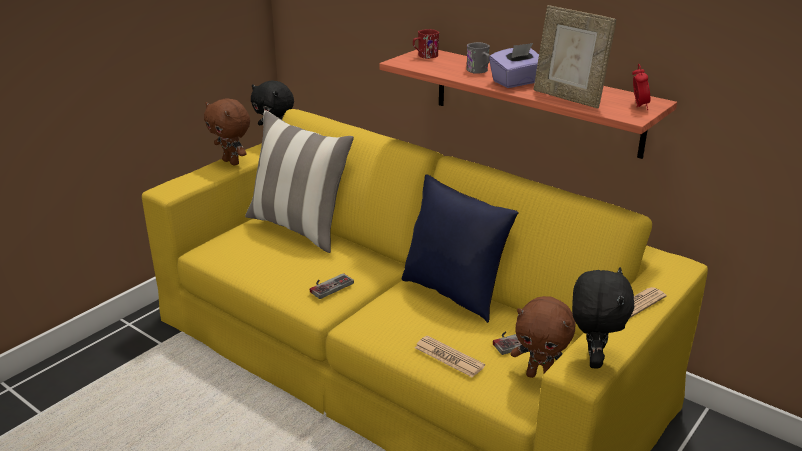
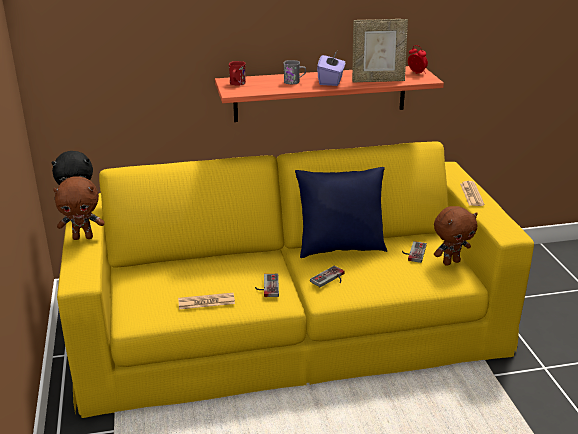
camera: 50 degrees left, 0 degrees up
pillow [245,110,354,253] -> none
newspaper [415,336,485,377] -> newspaper moved to [178,293,235,309]
black plush toy [572,267,634,369] -> none
none -> game controller [310,266,345,287]

